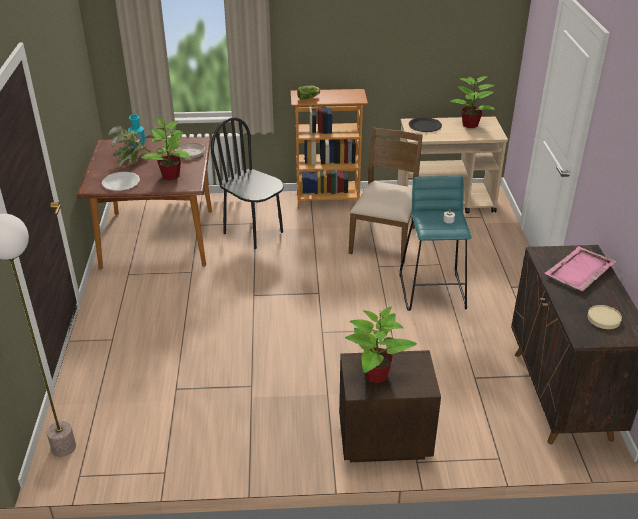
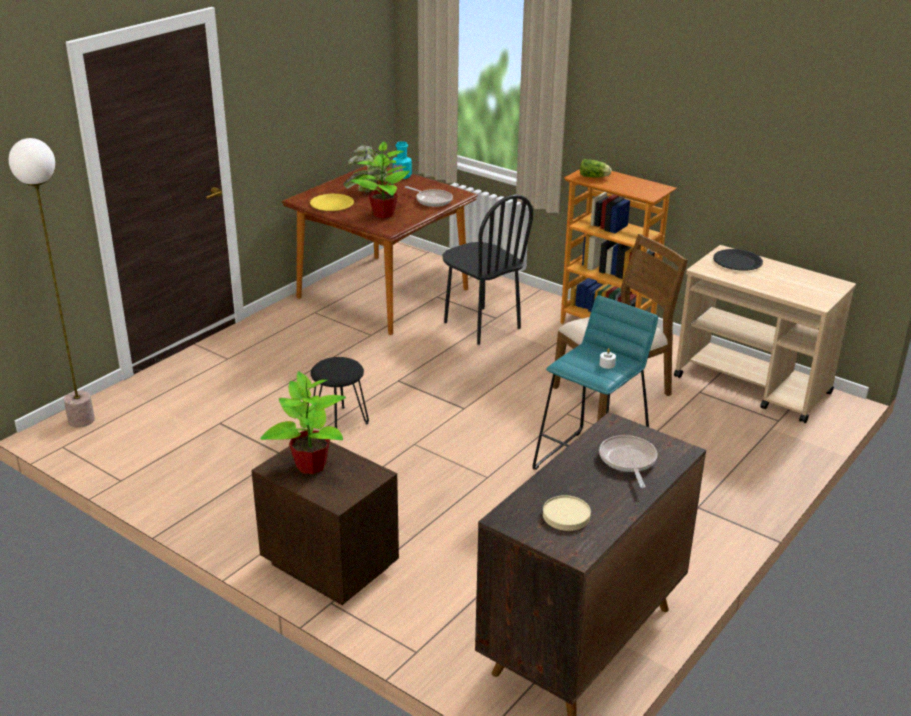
camera: 40 degrees right, 5 degrees down
white plate [102,172,140,191] -> yellow plate [310,194,354,211]
black chair [211,117,284,249] -> black chair turned 150 degrees clockwise [442,194,533,345]
potted plant [449,76,495,128] -> none
pink tray [544,246,616,291] -> frying pan [599,435,657,488]
none -> black stool [311,357,369,428]

